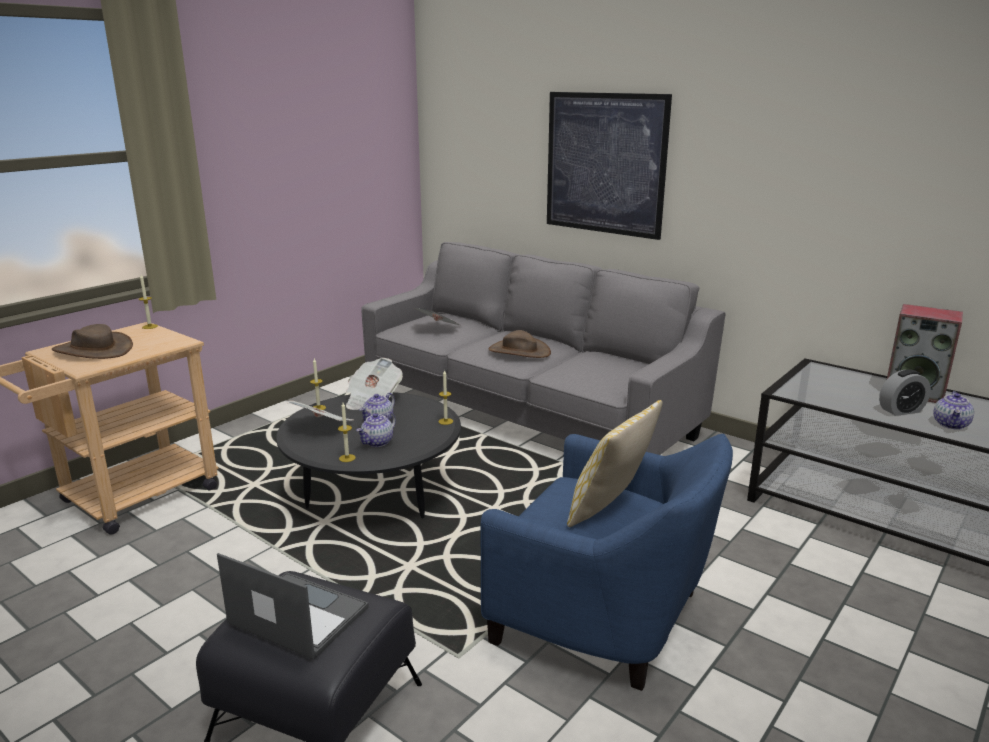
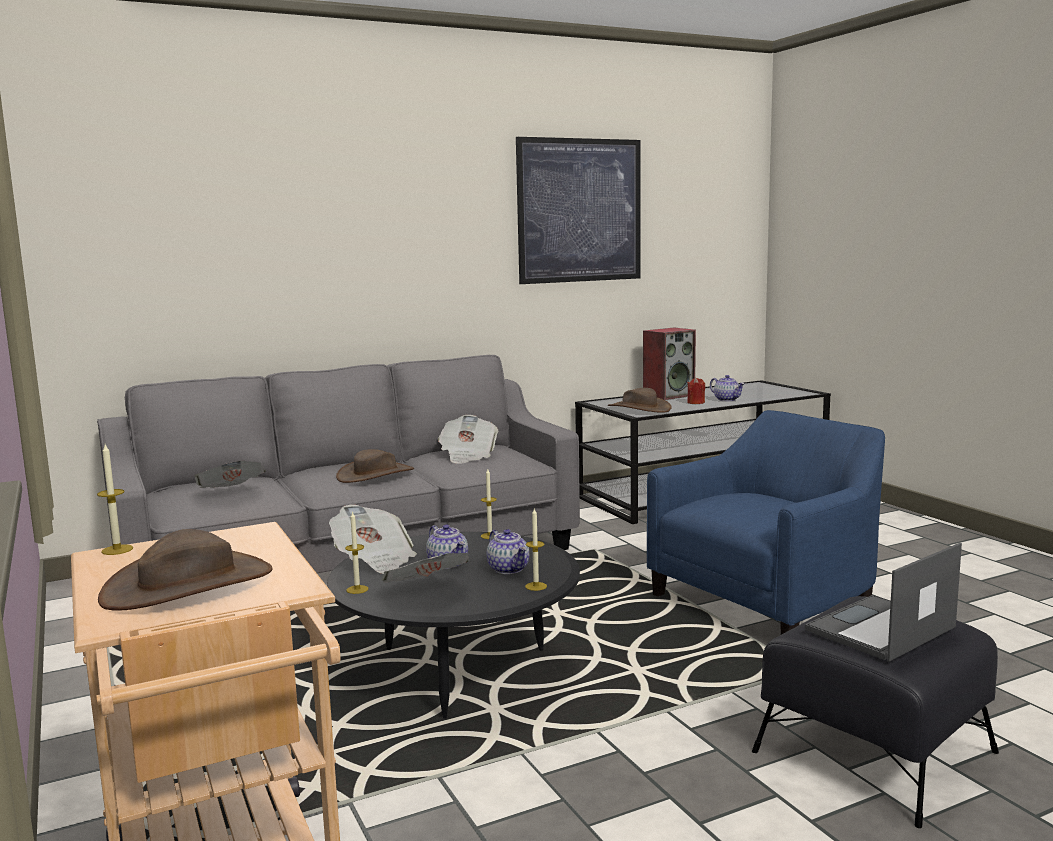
camera: 65 degrees left, 10 degrees down
picture [547,92,672,240] -> picture moved to [516,137,641,284]
pillow [567,400,663,527] -> none
alarm clock [879,369,931,416] -> red candle [687,377,705,404]
none -> newspaper [438,415,498,464]
none -> brown hat [608,388,672,413]

